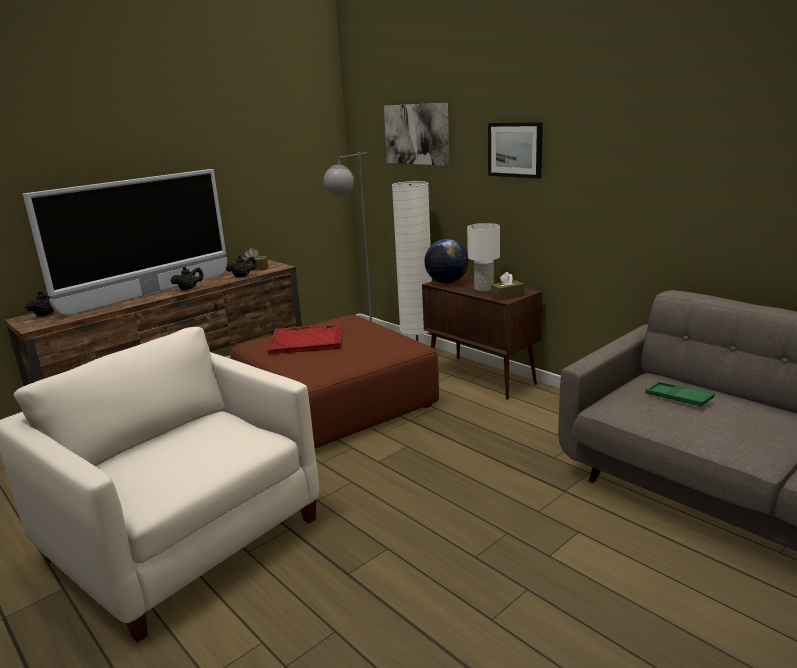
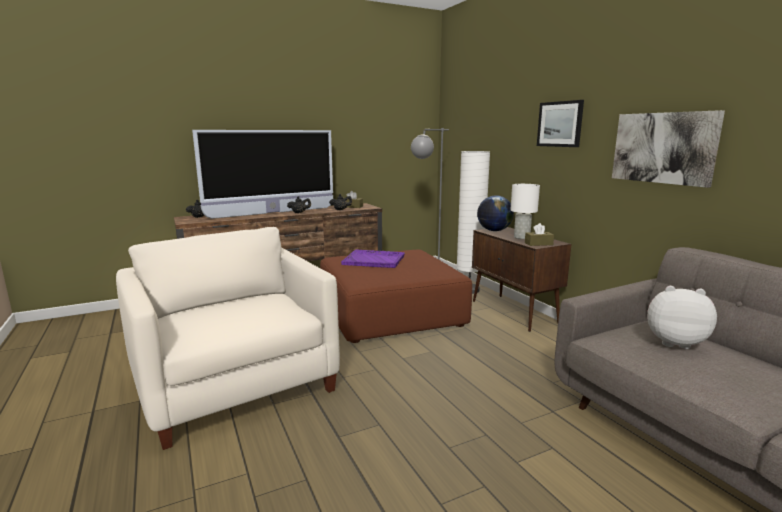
camera: 15 degrees right, 5 degrees down
red tray [267,324,342,354] -> purple tray [341,250,405,268]
picture [384,103,449,166] -> picture moved to [612,110,725,188]
green tray [645,381,715,407] -> plush toy [647,286,717,349]

